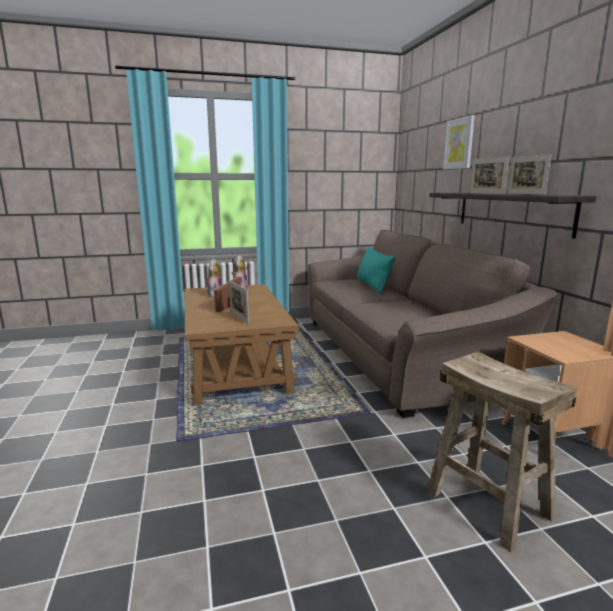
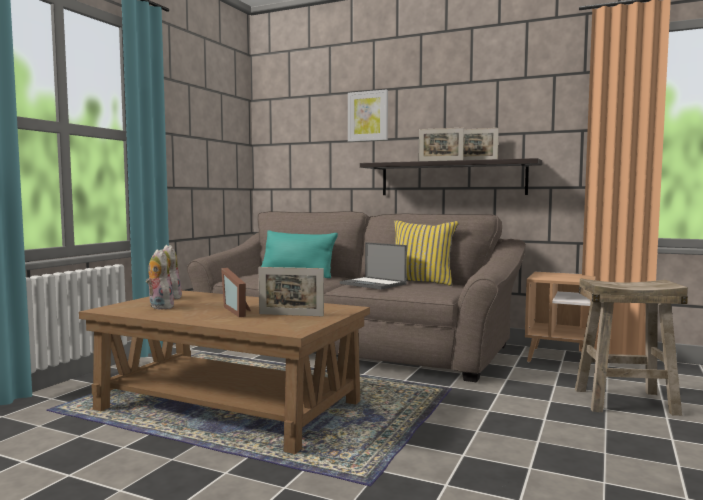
camera: 50 degrees left, 10 degrees down
none -> laptop [340,242,407,290]
none -> yellow pillow [394,221,459,286]

